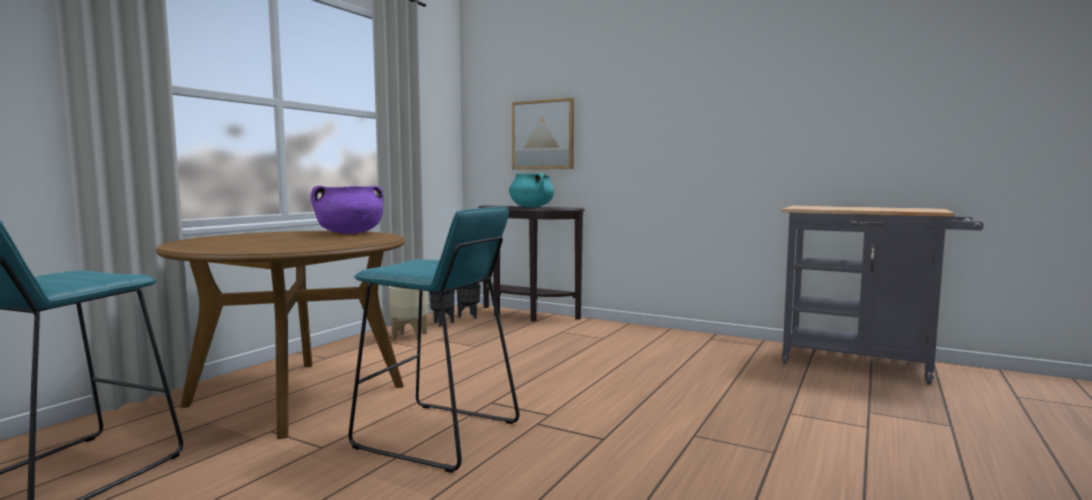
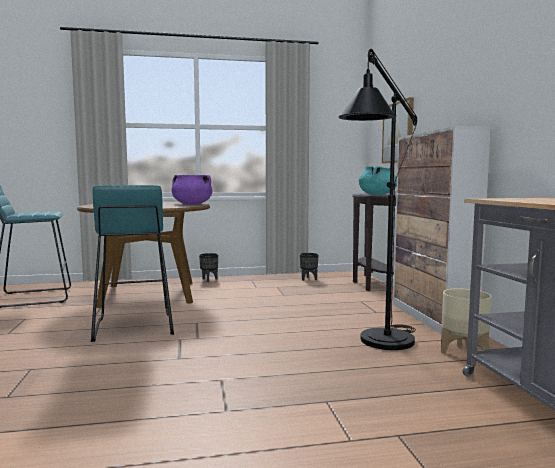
camera: 50 degrees right, 0 degrees up
beige planter [389,286,428,340] -> beige planter moved to [441,288,492,353]
black planter [456,283,480,319] -> black planter moved to [199,253,218,282]
none -> black floor lamp [338,49,417,350]
none -> cabinet [393,126,491,334]

